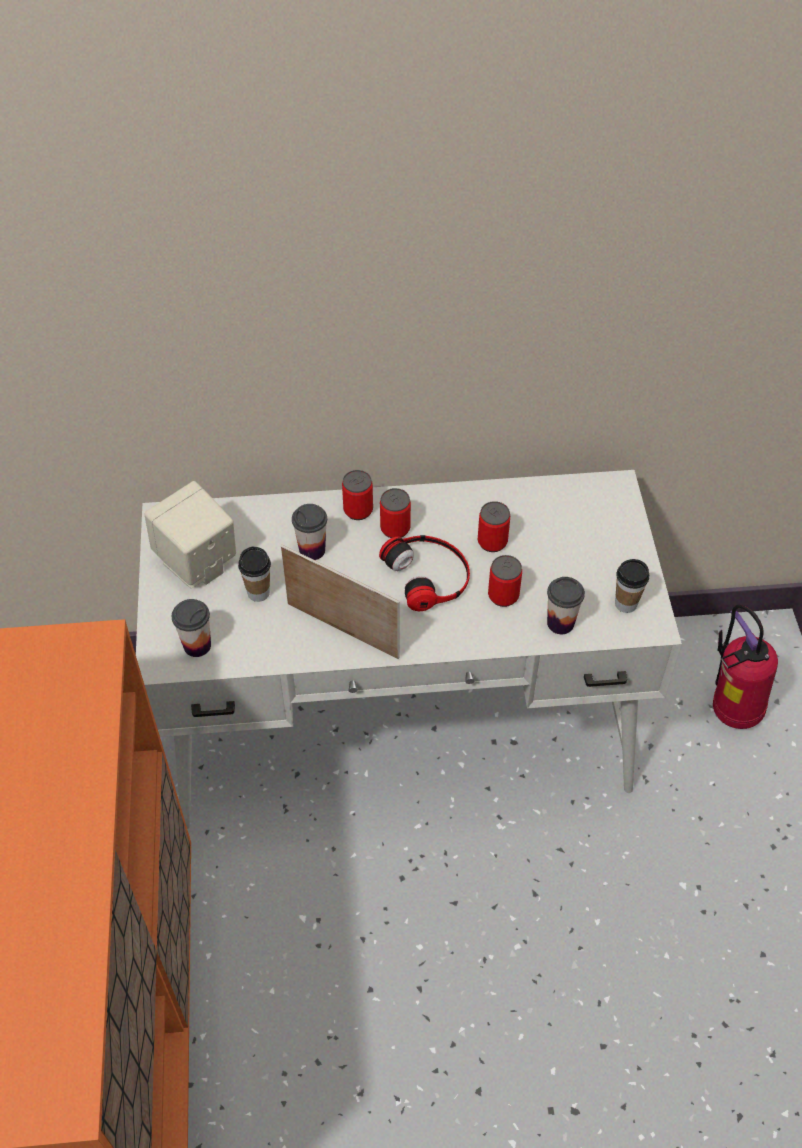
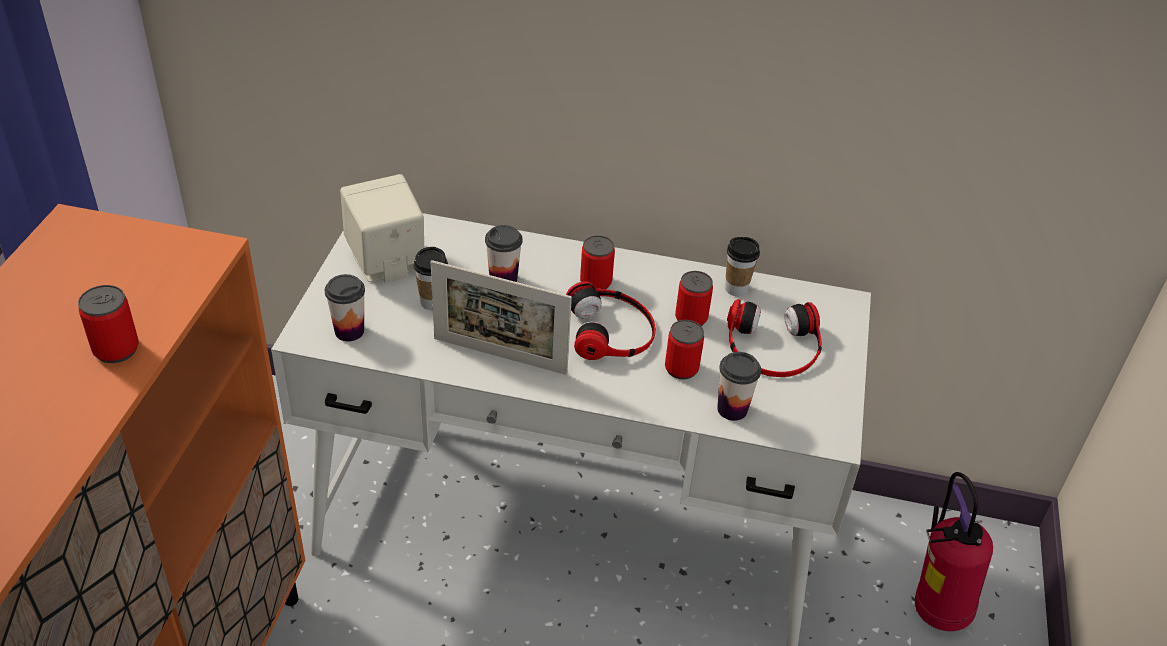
camera: 15 degrees right, 10 degrees down
picture frame [281,545,400,659] -> picture frame turned 150 degrees clockwise [431,260,572,375]
can [342,470,373,520] -> can moved to [78,285,139,363]
cup [615,559,649,613] -> cup moved to [725,237,760,296]
none -> headphones [727,299,822,377]

